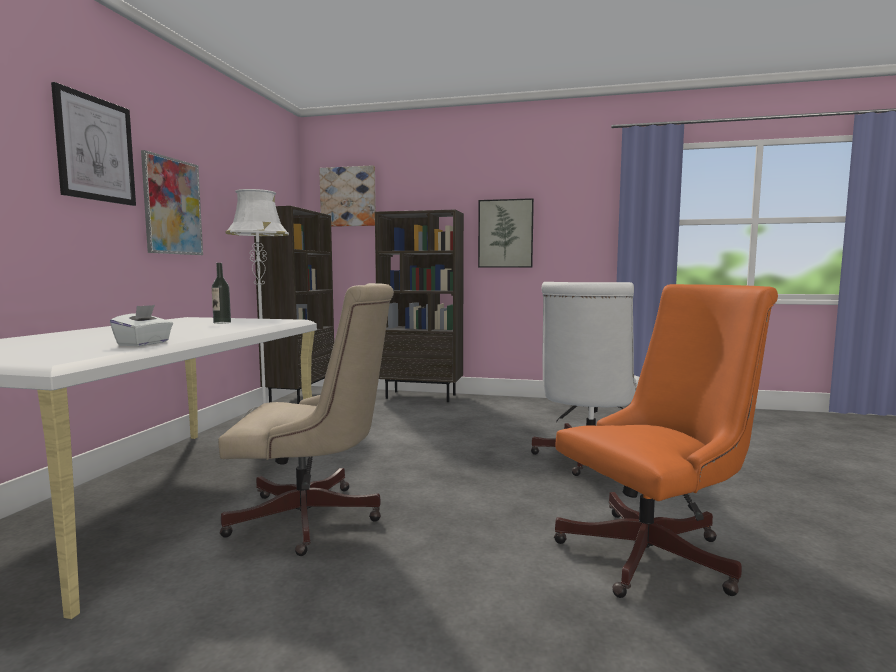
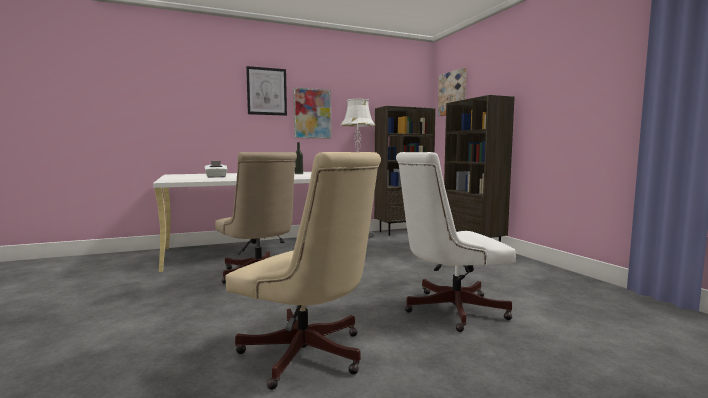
camera: 55 degrees right, 0 degrees up
picture [478,198,534,268] -> none
orange office chair [554,284,778,598] -> beige office chair [225,152,381,390]

